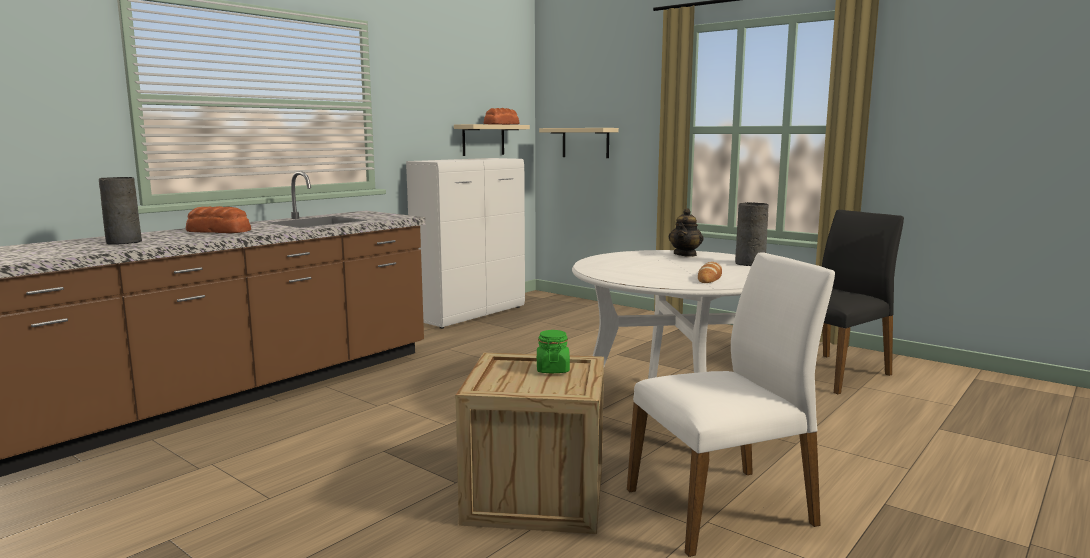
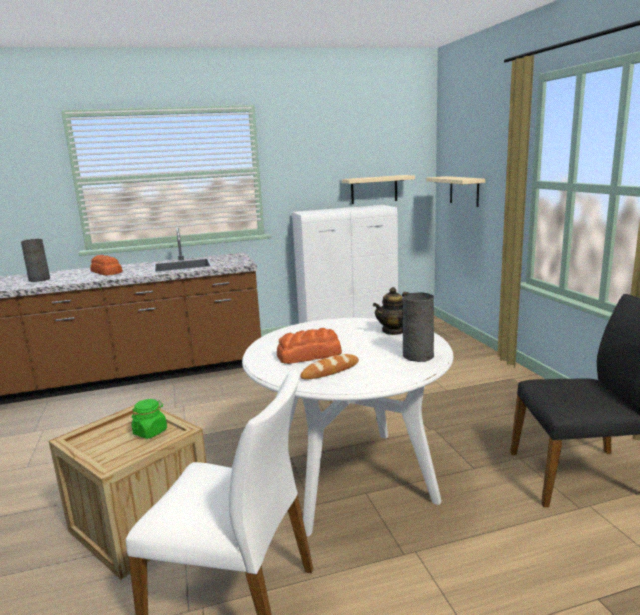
camera: 35 degrees right, 5 degrees up
bread [484,108,519,125] -> bread moved to [277,328,342,364]

